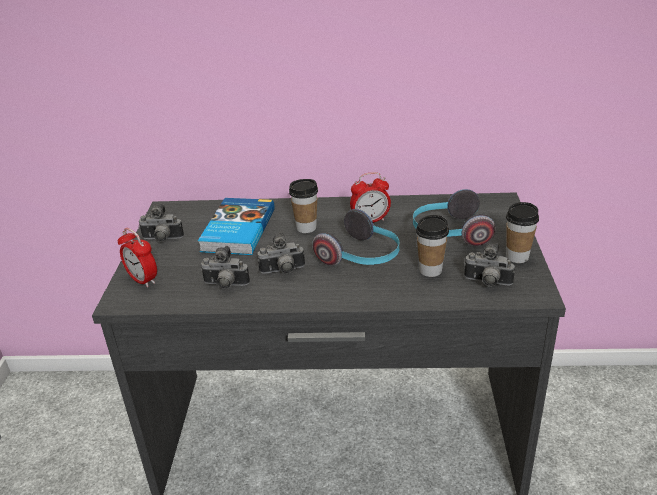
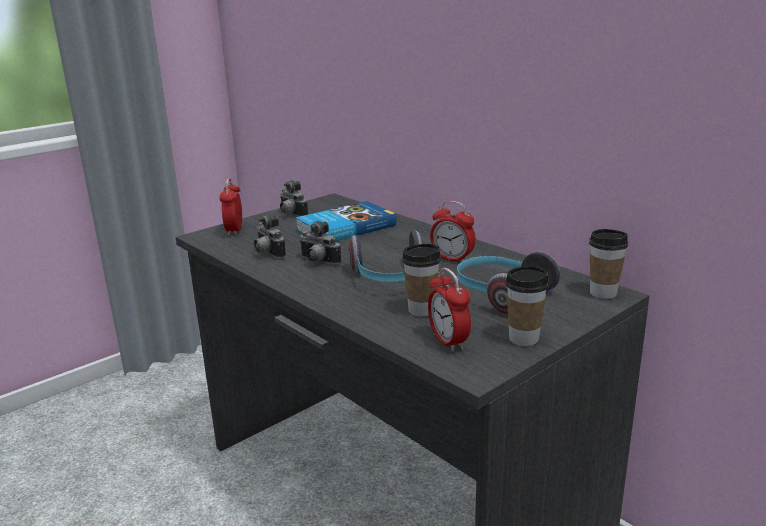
camera: 45 degrees right, 10 degrees down
cup [289,179,318,233] -> cup moved to [589,229,628,299]
camera [464,243,515,287] -> alarm clock [428,268,471,352]

